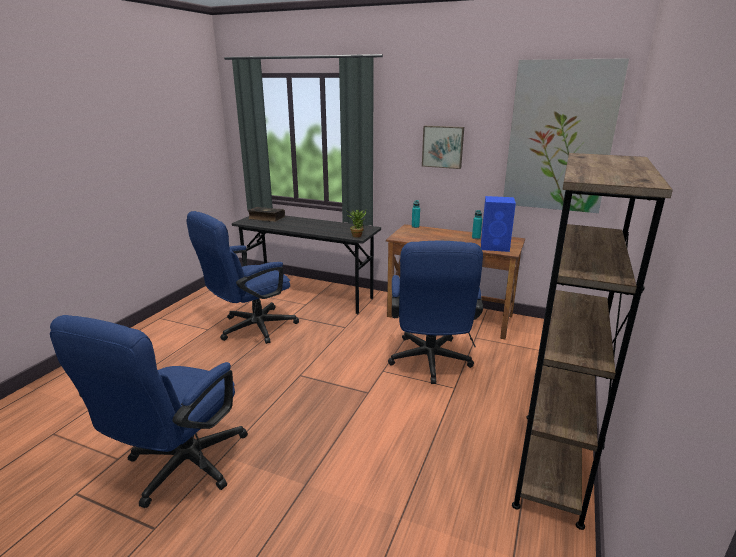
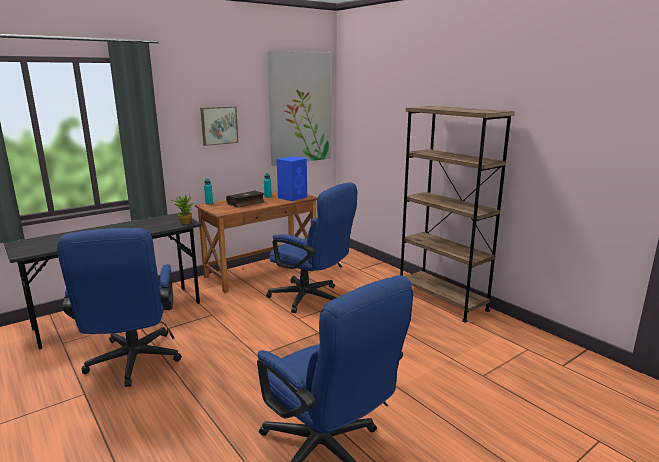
camera: 60 degrees left, 5 degrees down
book [248,207,285,222] -> book moved to [226,191,264,208]

